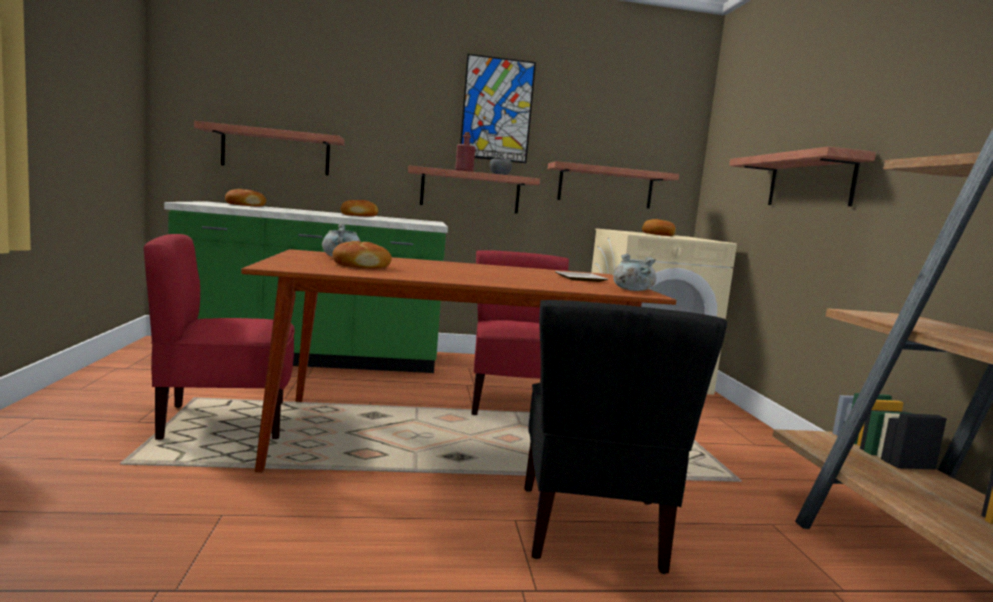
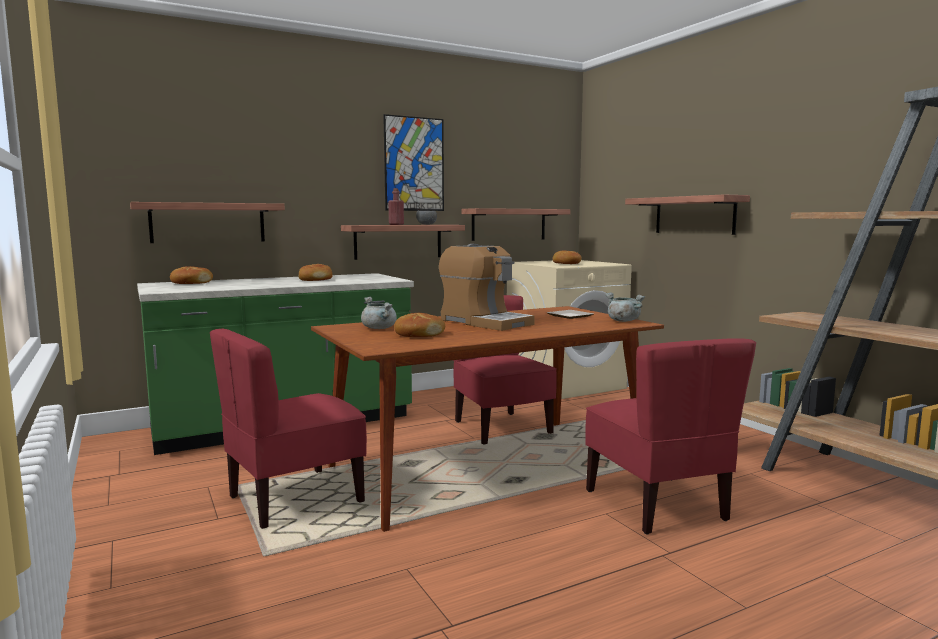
camera: 20 degrees left, 0 degrees up
black chair [524,300,727,574] -> red chair [585,338,756,534]
none -> coffee machine [439,244,535,331]

